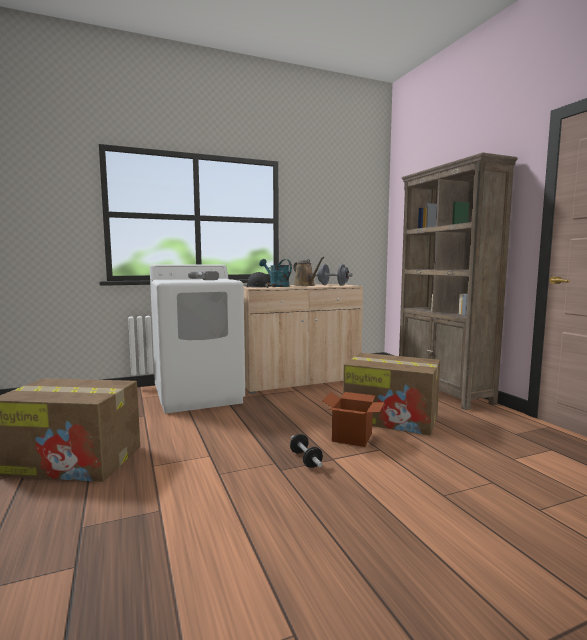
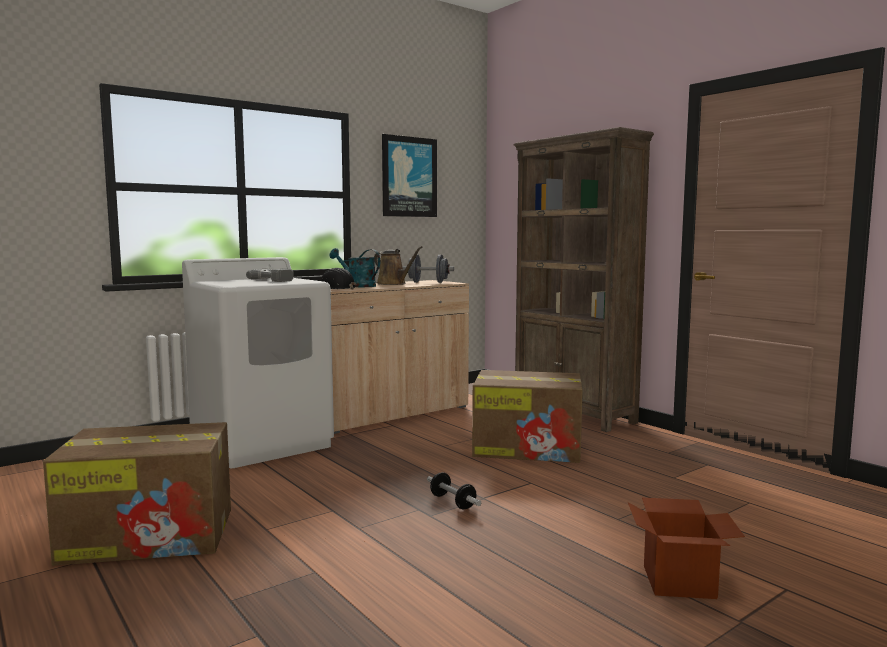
camera: 15 degrees left, 0 degrees up
cardboard box [322,392,385,447] -> cardboard box moved to [628,498,745,599]
none -> picture [382,134,437,217]

